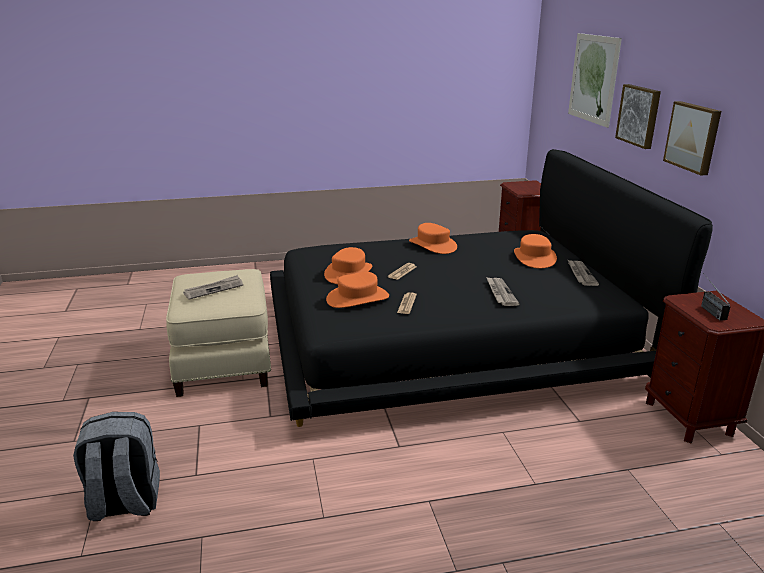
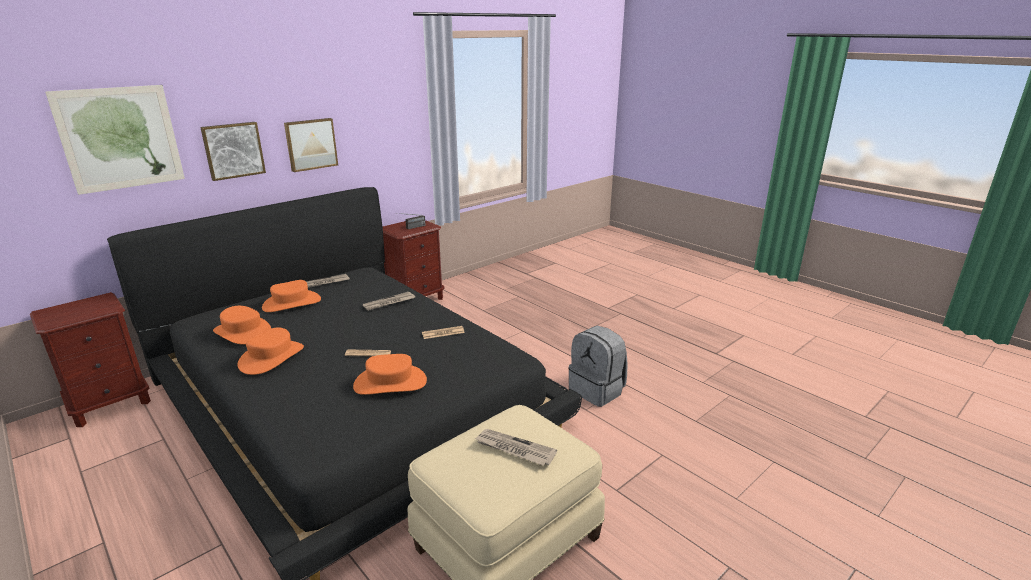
camera: 120 degrees left, 0 degrees up
grey backpack [73,412,160,521] -> grey backpack moved to [568,326,628,407]
orange hat [326,272,389,308] -> orange hat moved to [213,306,271,345]

